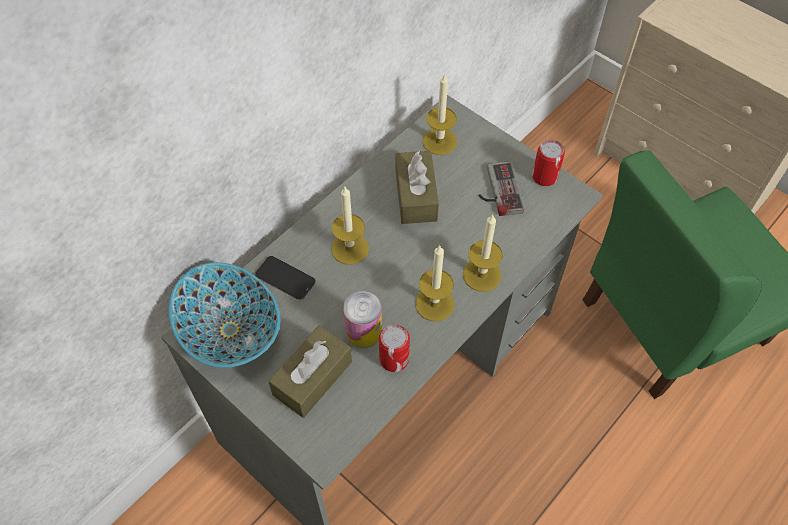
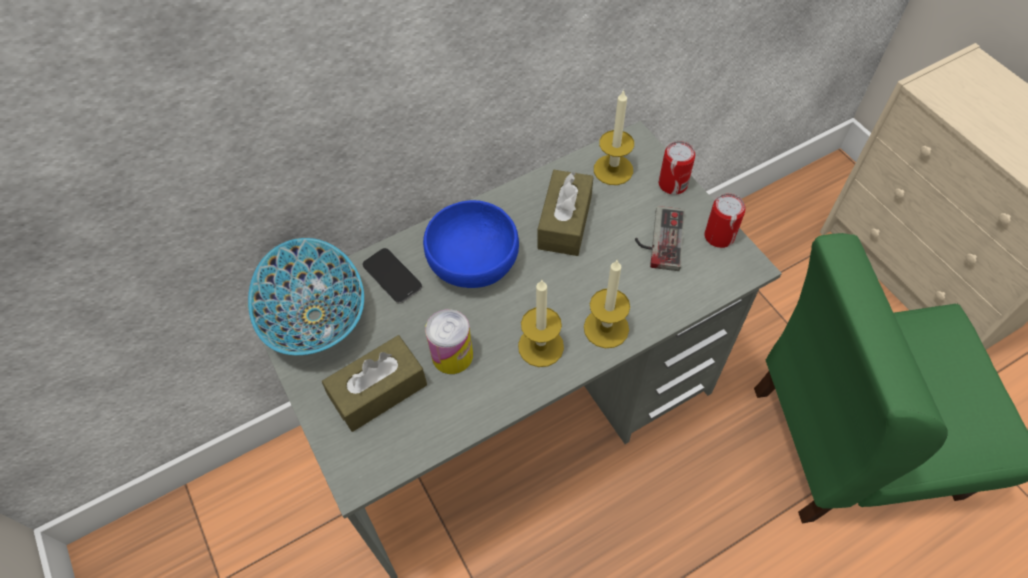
camera: 20 degrees right, 0 degrees up
candle [331,187,369,265] -> blue bowl [423,200,519,288]
can [379,324,410,372] -> can moved to [659,141,695,195]

